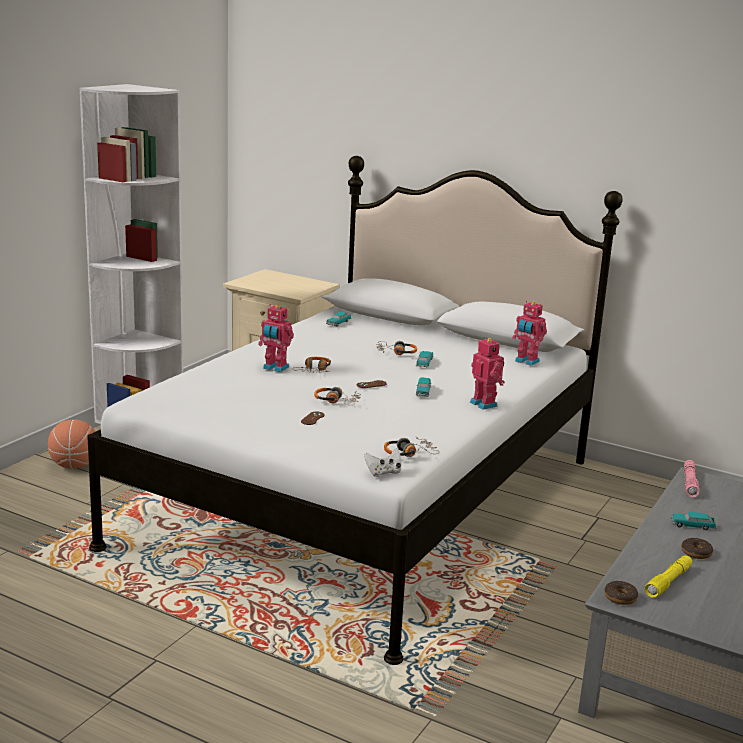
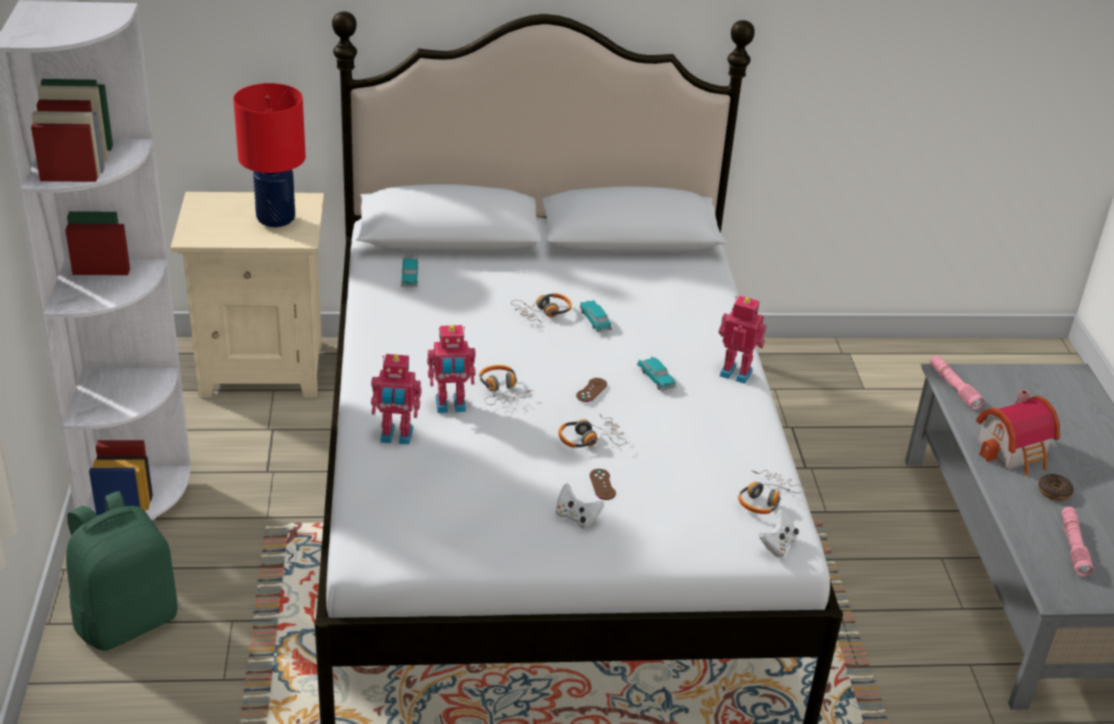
camera: 35 degrees left, 15 degrees up
basketball [48,420,95,469] -> green backpack [66,491,177,651]
toy robot [512,301,547,366] -> toy robot moved to [371,354,422,445]
donut [604,581,638,605] -> none
yellow flashlight [645,556,692,598] -> pink flashlight [1062,507,1093,576]
toy car [671,512,717,530] -> toy house [976,389,1060,476]
none -> red table lamp [233,83,306,227]
none -> white game controller [556,484,604,529]

